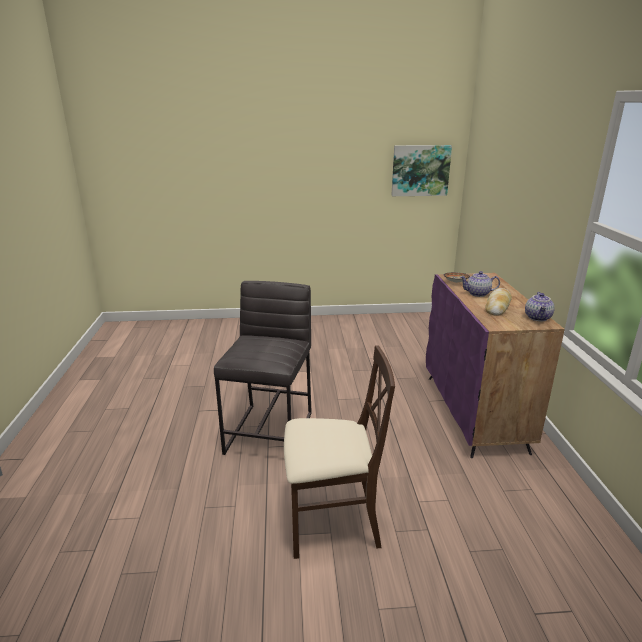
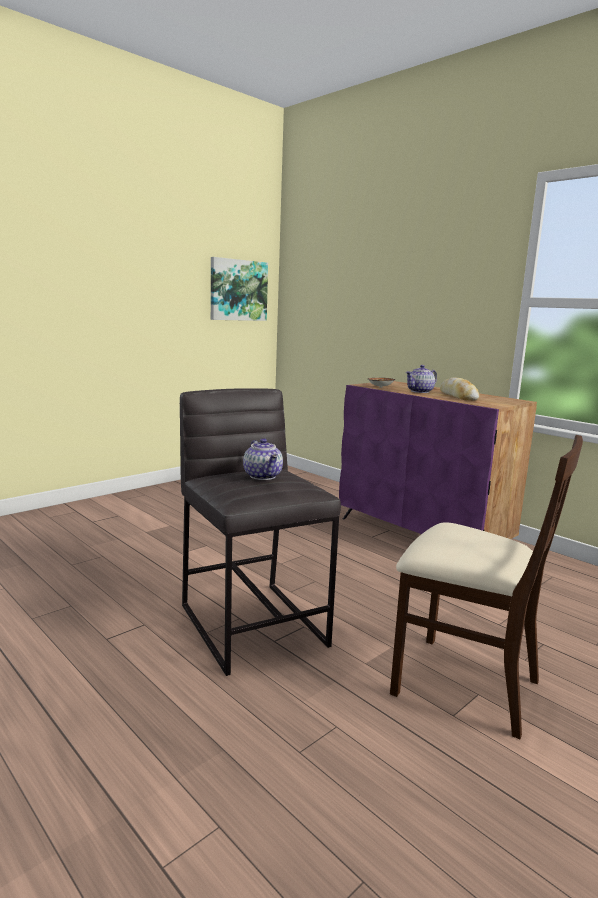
camera: 40 degrees left, 10 degrees down
beige chair [284,345,395,559] -> beige chair turned 75 degrees clockwise [390,435,583,739]
teapot [525,292,555,322] -> teapot moved to [243,438,283,480]

